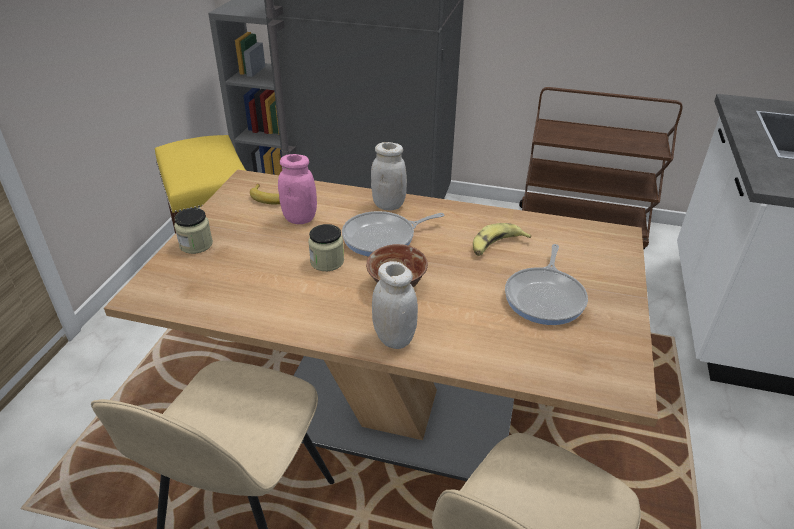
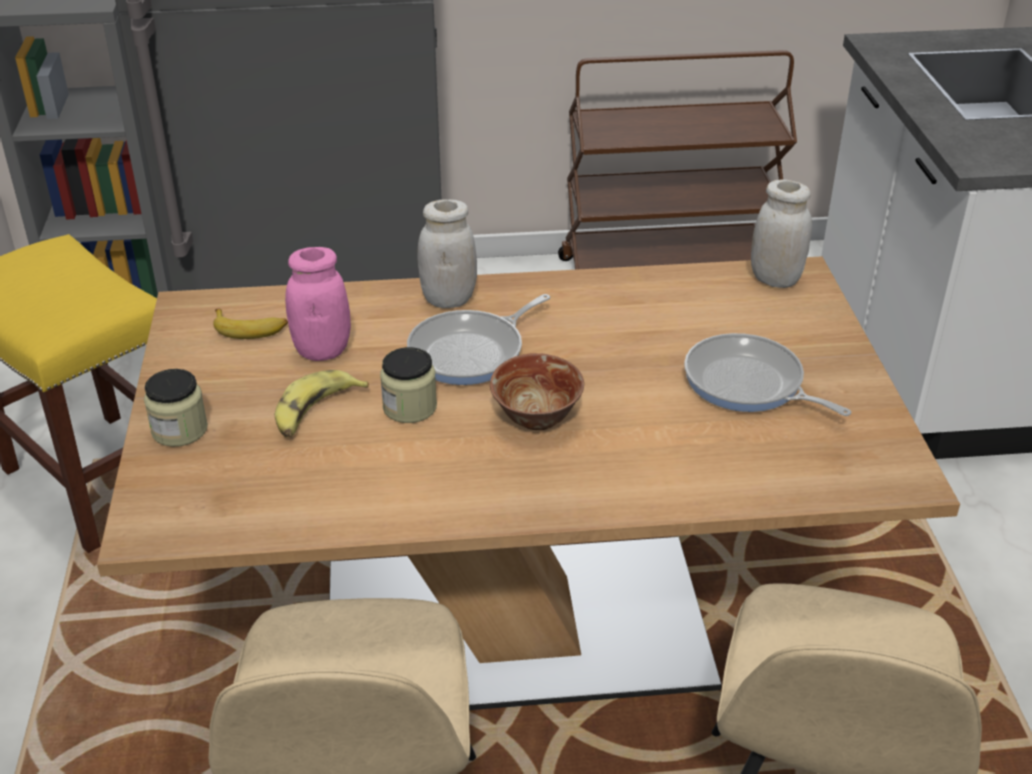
camera: 20 degrees left, 0 degrees up
white jar [372,261,418,349] -> white jar moved to [751,179,812,288]
banana [473,223,531,256] -> banana moved to [275,370,369,437]
frying pan [505,244,588,325] -> frying pan turned 135 degrees clockwise [684,333,851,416]

